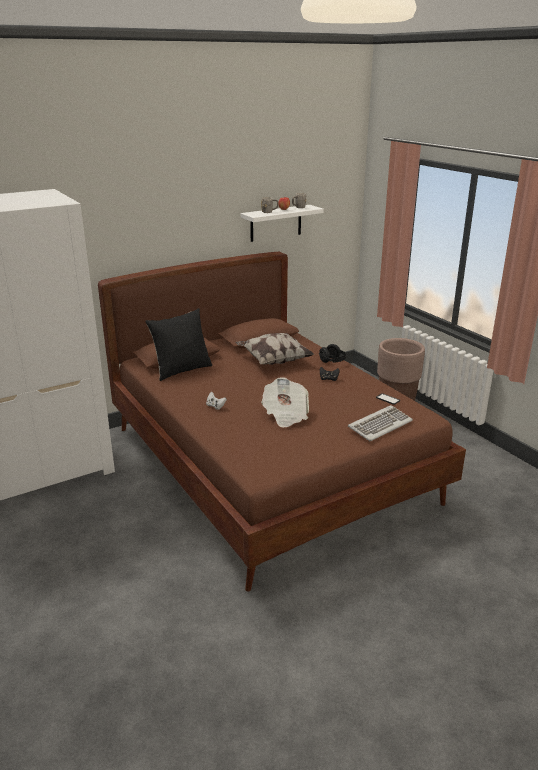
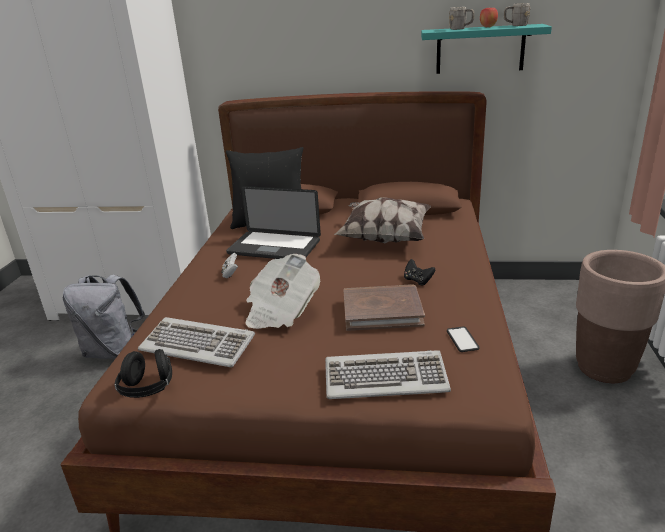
camera: 40 degrees right, 0 degrees up
white shelf [241,205,324,242] -> turquoise shelf [421,24,552,74]
black headphones [318,344,347,363] -> black headphones moved to [115,349,172,398]
none -> grey backpack [63,274,145,359]
none -> keyboard [138,317,255,367]
none -> laptop [226,186,321,259]
none -> brown book [343,284,425,331]

